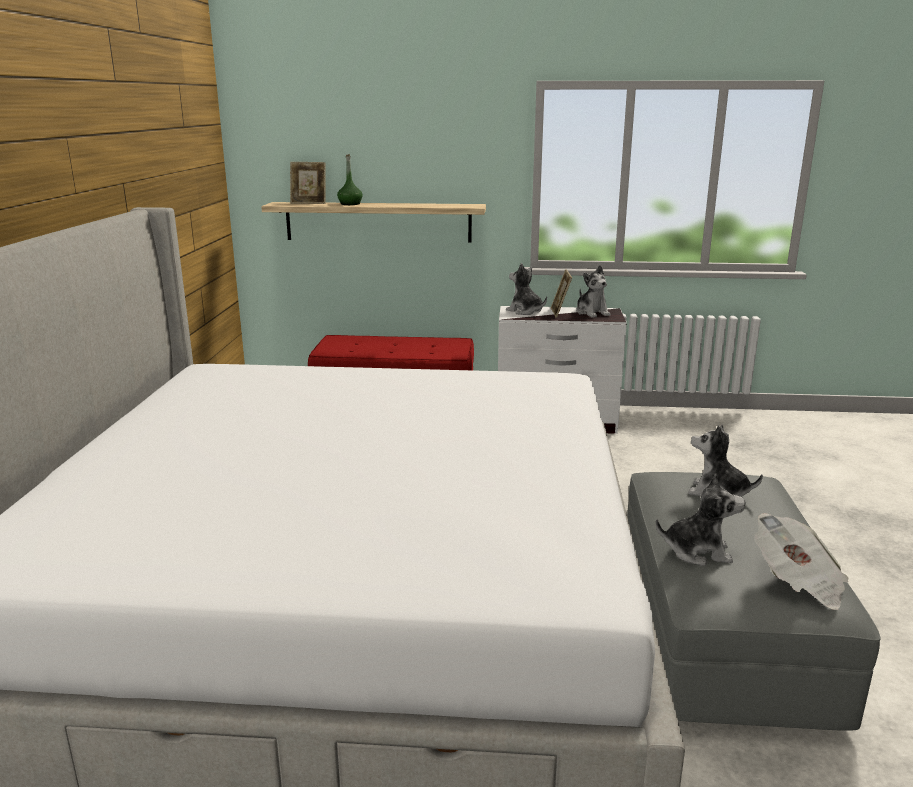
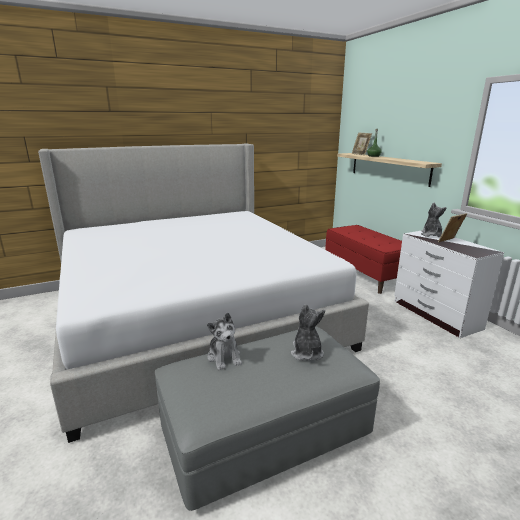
camera: 60 degrees right, 0 degrees up
plush toy [576,265,610,318] -> none
newspaper [754,513,849,610] -> none

